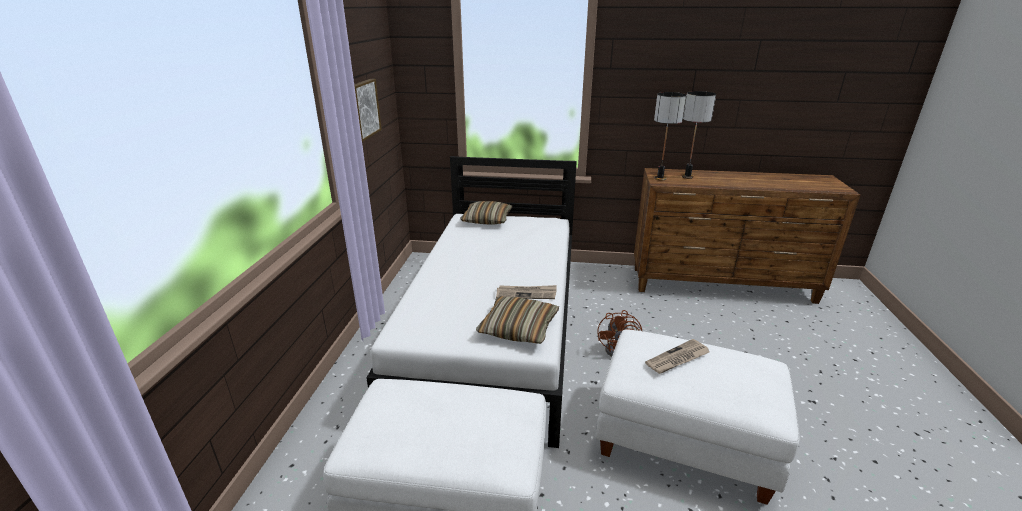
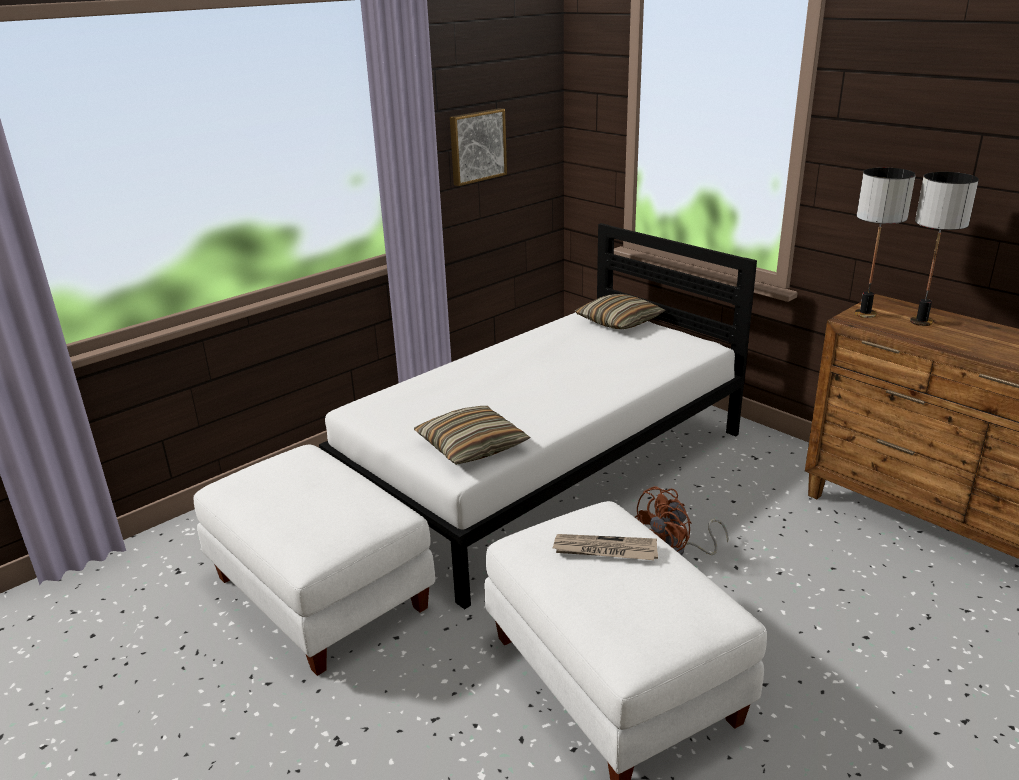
camera: 40 degrees right, 0 degrees up
newspaper [496,285,557,299] -> none

